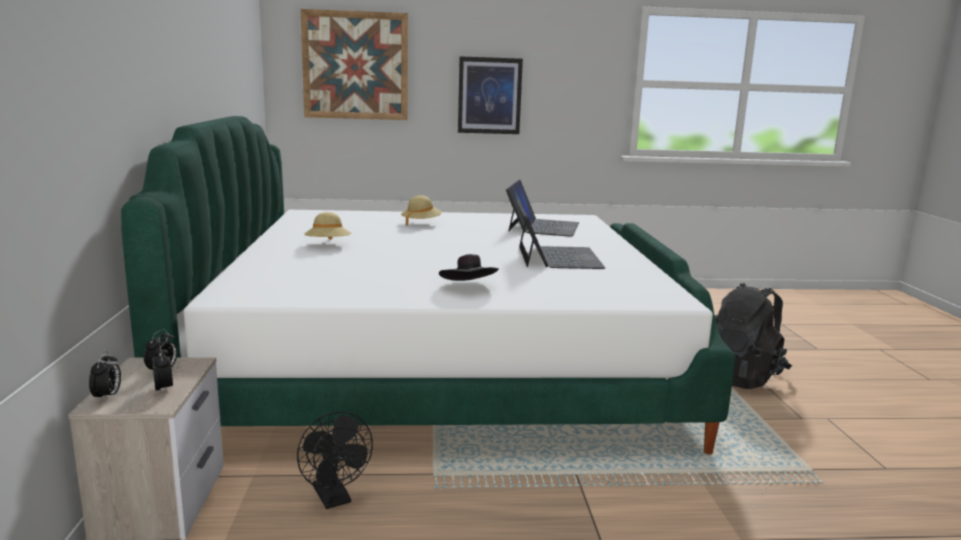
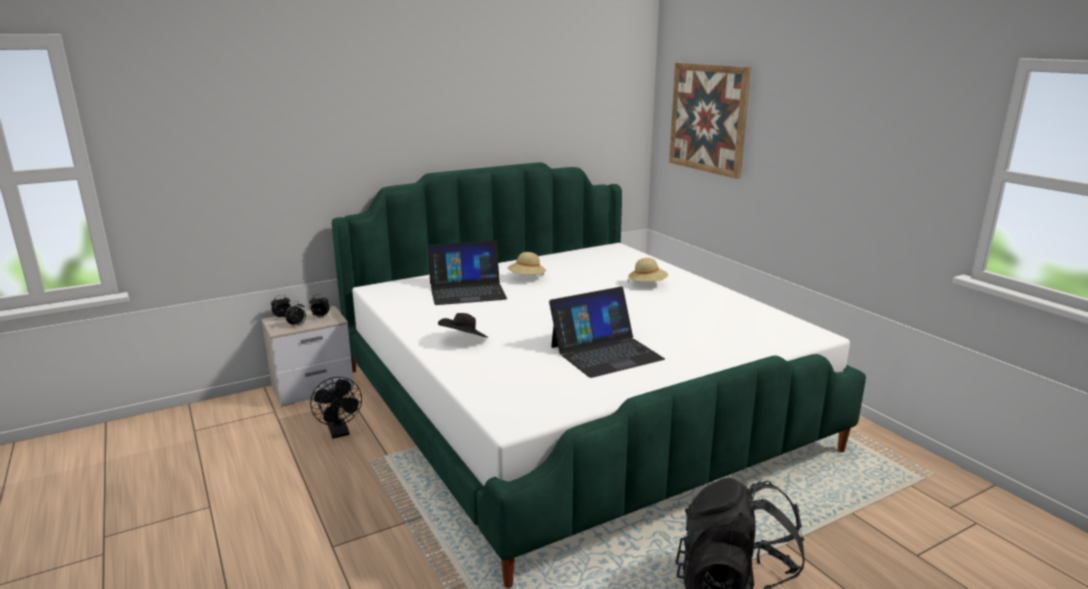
camera: 65 degrees right, 5 degrees up
black fan [297,412,373,509] -> black fan turned 60 degrees counterclockwise [310,377,362,438]
picture [458,56,523,134] -> none
laptop [506,180,579,237] -> laptop moved to [428,241,507,305]

